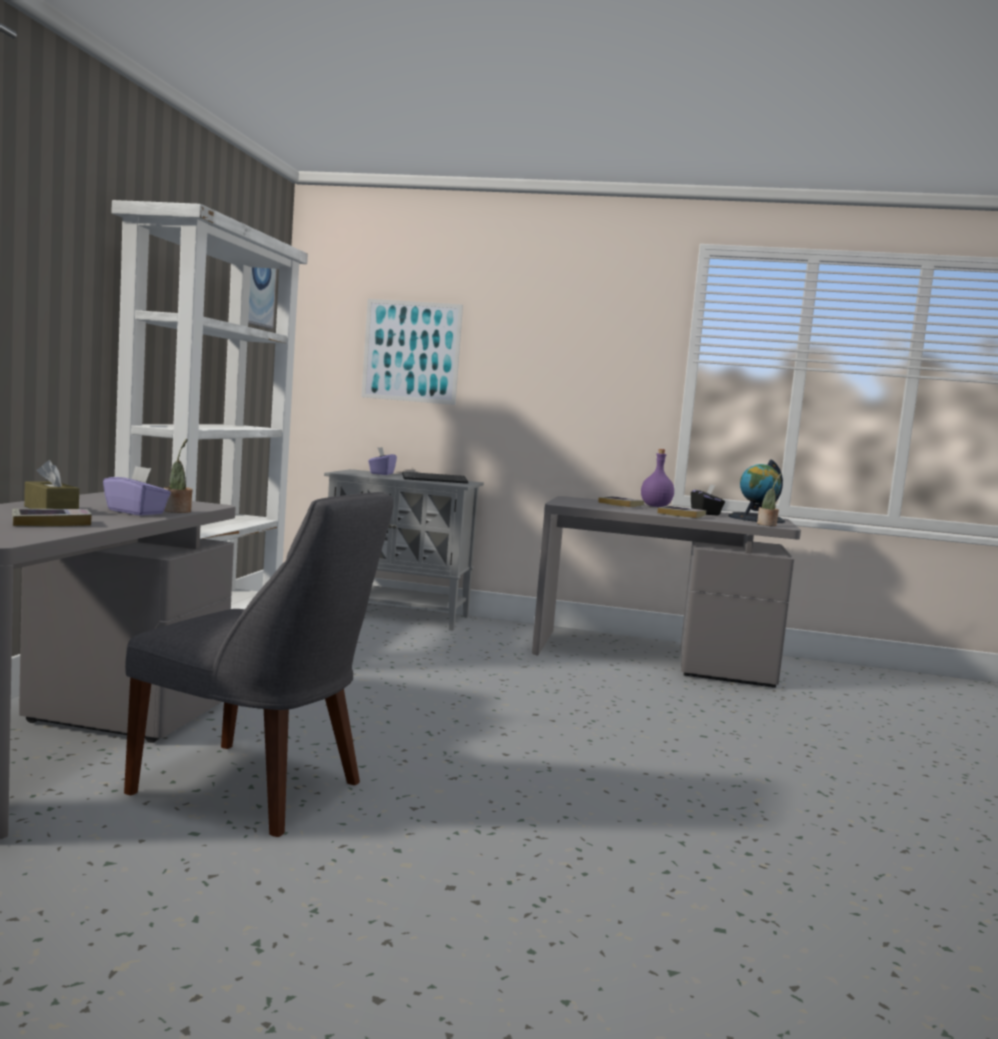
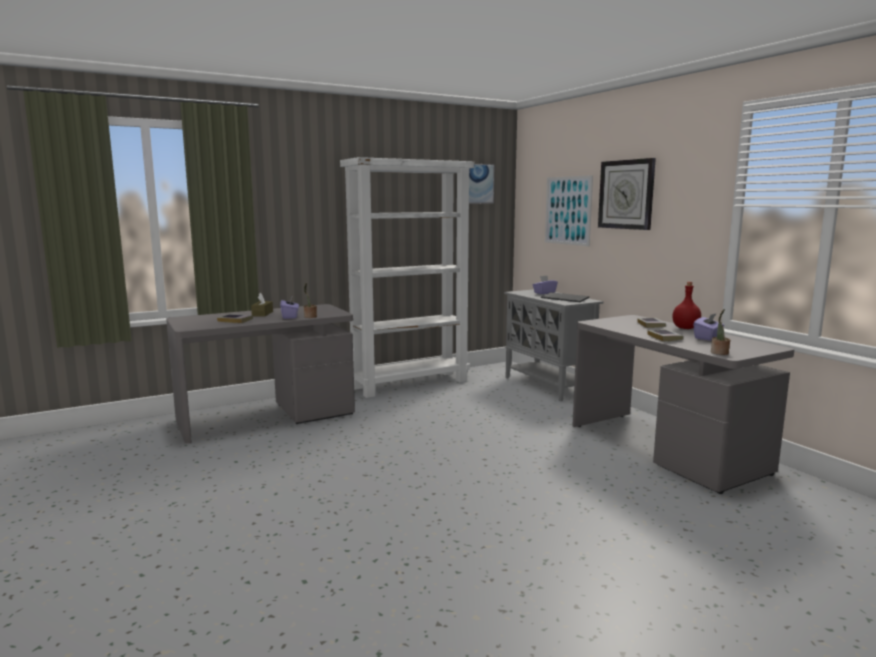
camera: 50 degrees right, 5 degrees up
grey chair [124,492,393,837] -> none
purple bottle [641,449,674,507] -> red bottle [672,282,701,329]
black tissue box [691,485,725,516] -> purple tissue box [693,314,724,341]
globe [728,459,785,523] -> none
none -> wall clock [598,158,656,230]

